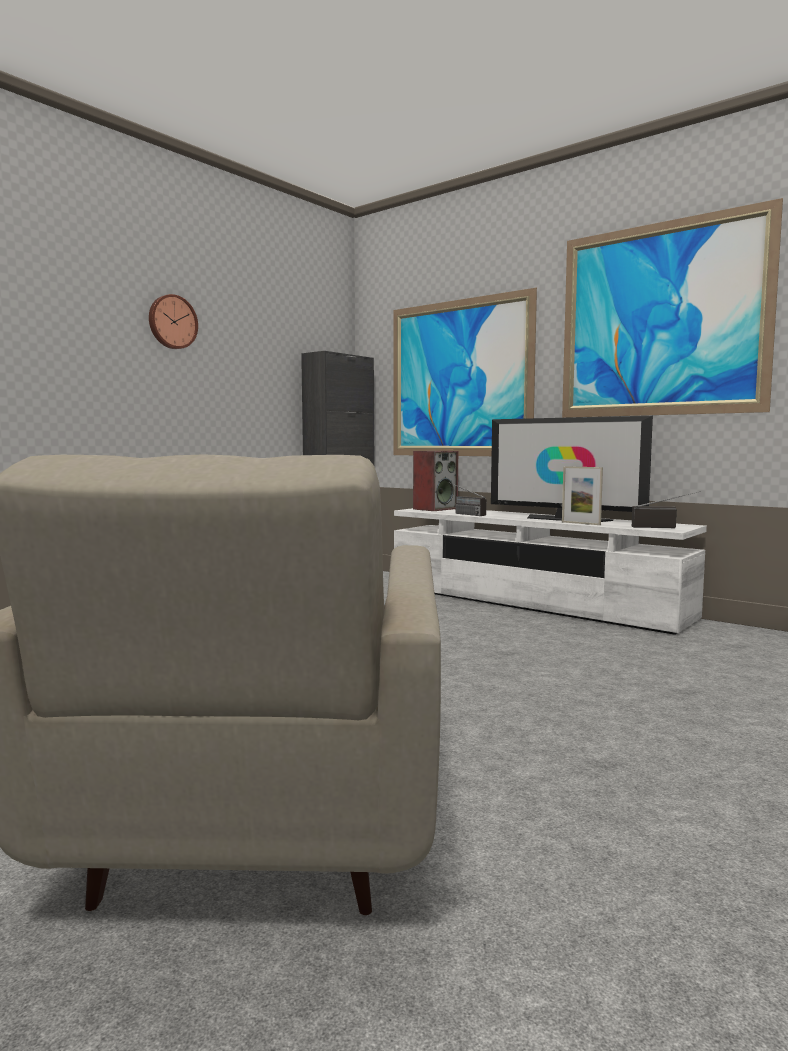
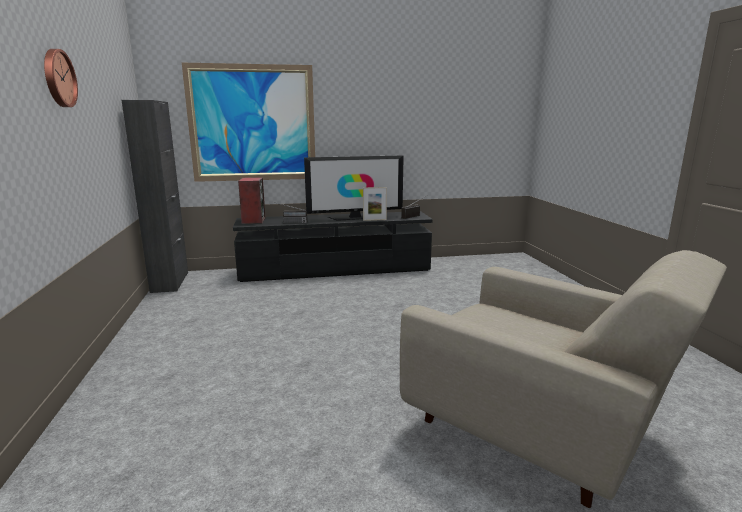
camera: 50 degrees left, 10 degrees up
white tv stand [394,508,707,635] -> black tv stand [233,211,433,282]
picture [562,198,783,418] -> none

